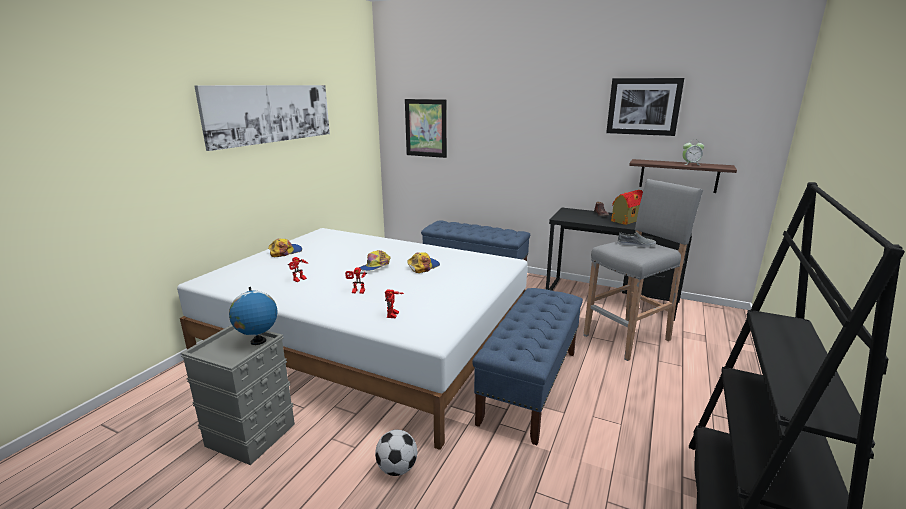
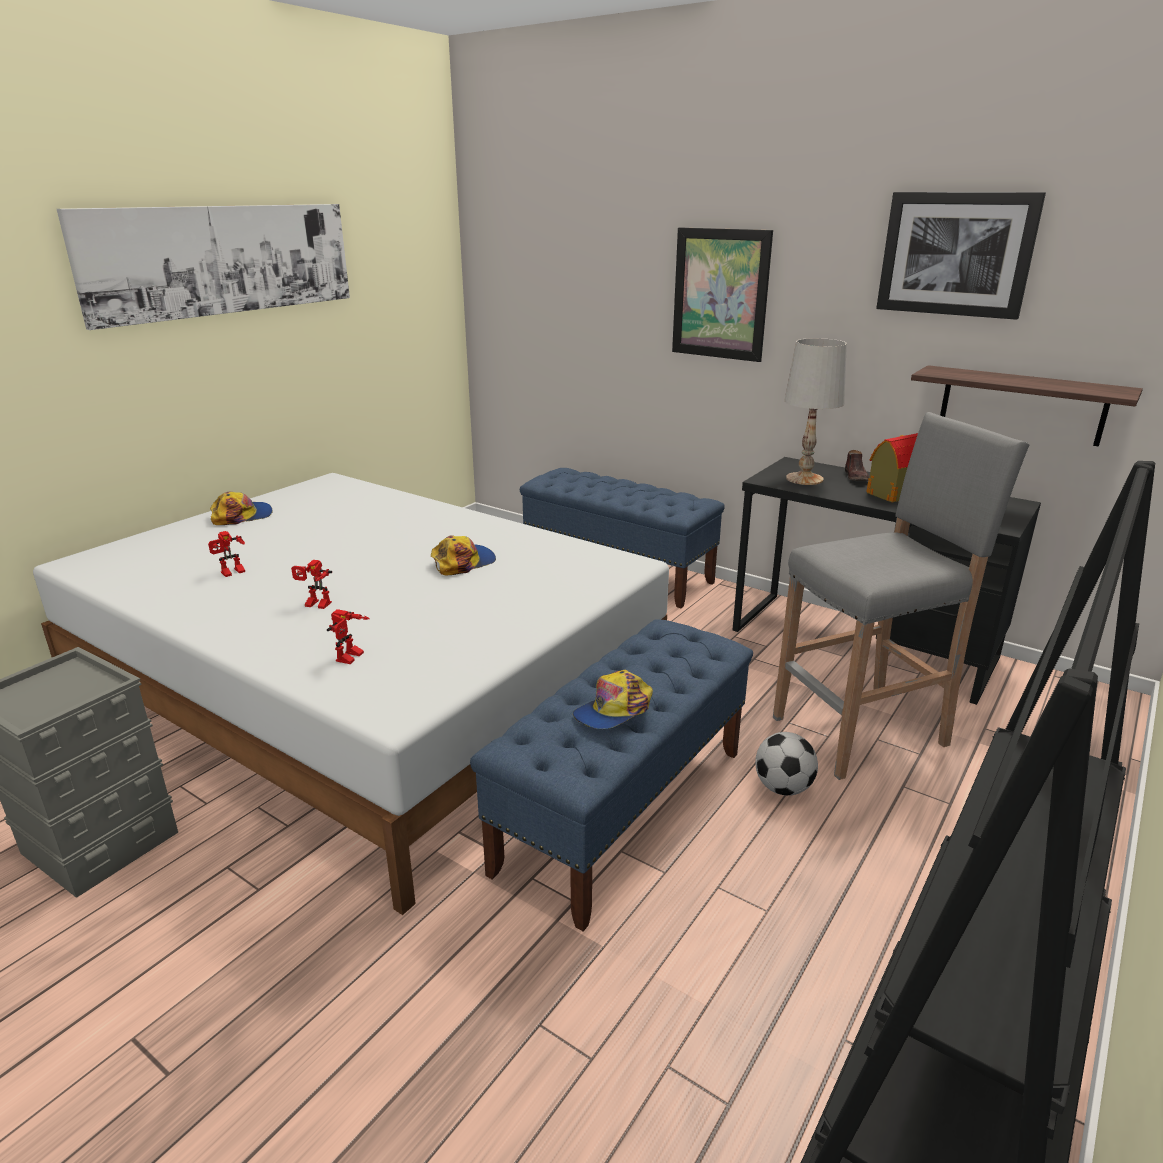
camera: 10 degrees right, 5 degrees up
globe [229,287,277,345] -> none
cap [360,250,390,271] -> cap moved to [573,670,653,729]
football [375,430,417,476] -> football moved to [755,732,818,796]
picture [405,99,447,158] -> picture moved to [672,227,773,362]
grey shoe [617,232,656,248] -> none
alarm clock [682,139,704,165] -> none
none -> white table lamp [784,338,847,485]

